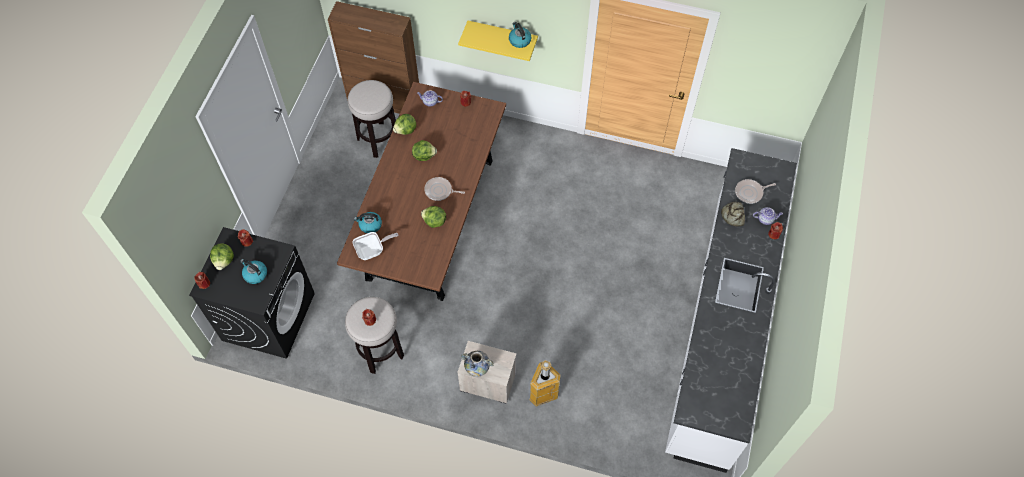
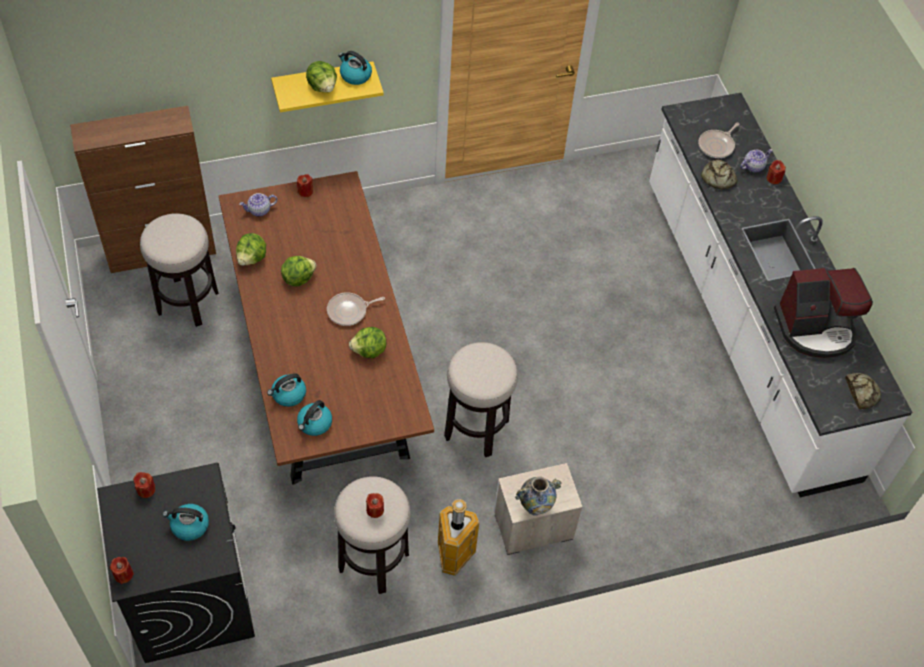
camera: 35 degrees left, 5 degrees down
lettuce [210,243,234,270] -> lettuce moved to [306,61,337,93]
frying pan [353,232,398,260] -> kettle [297,400,332,436]
trash can [529,360,561,407] -> trash can moved to [438,499,479,576]
none -> stool [444,342,518,457]
none -> coffee machine [774,268,873,358]
none -> bread [845,373,881,409]

